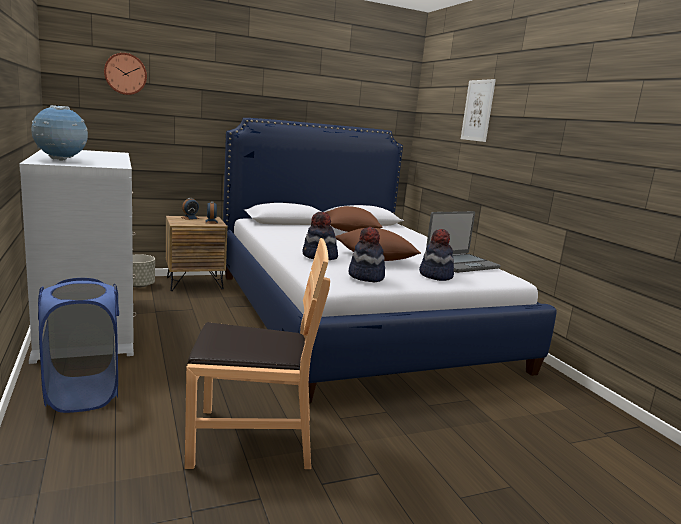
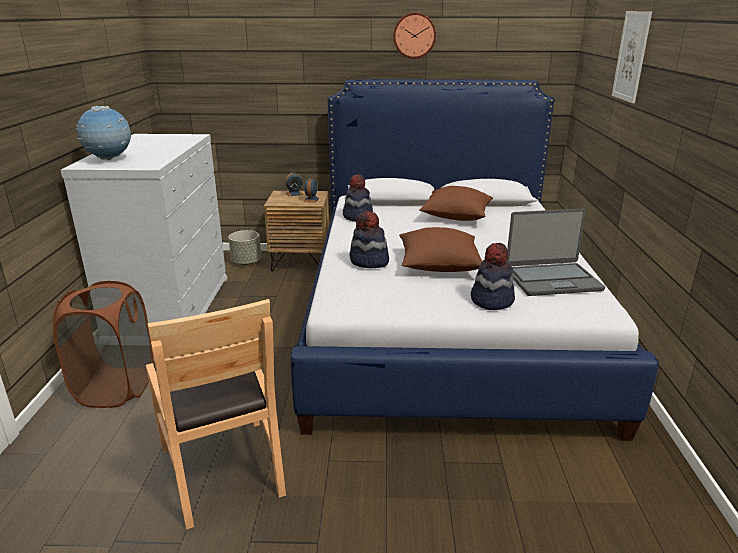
camera: 25 degrees right, 10 degrees up
blue laundry basket [38,278,119,413] -> brown laundry basket [53,281,153,408]
wall clock [104,53,147,95] -> wall clock moved to [393,13,436,59]
brown chair [185,238,330,469] -> brown chair turned 45 degrees clockwise [146,299,286,530]
hat [349,227,385,282] -> hat moved to [343,174,373,222]

